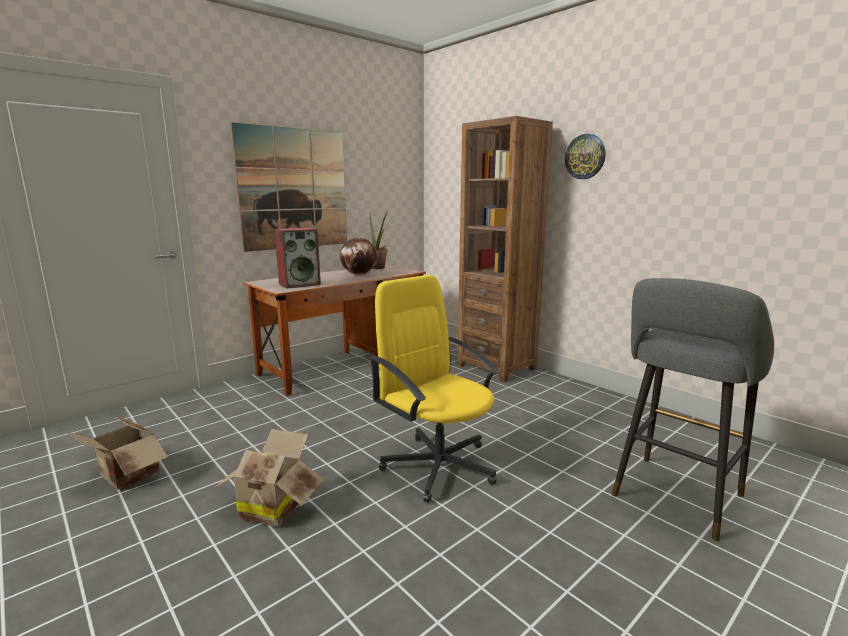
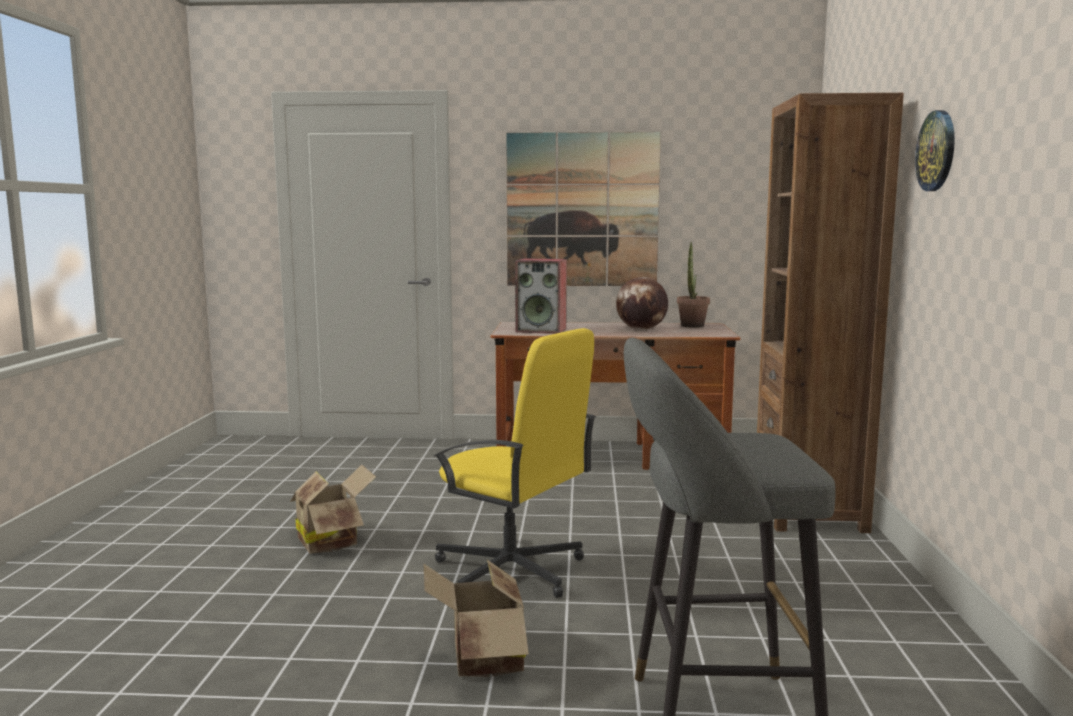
camera: 45 degrees right, 5 degrees down
cardboard box [68,416,168,490] -> cardboard box moved to [423,559,529,677]
yellow office chair [369,275,499,503] -> yellow office chair turned 120 degrees clockwise [434,328,596,598]

